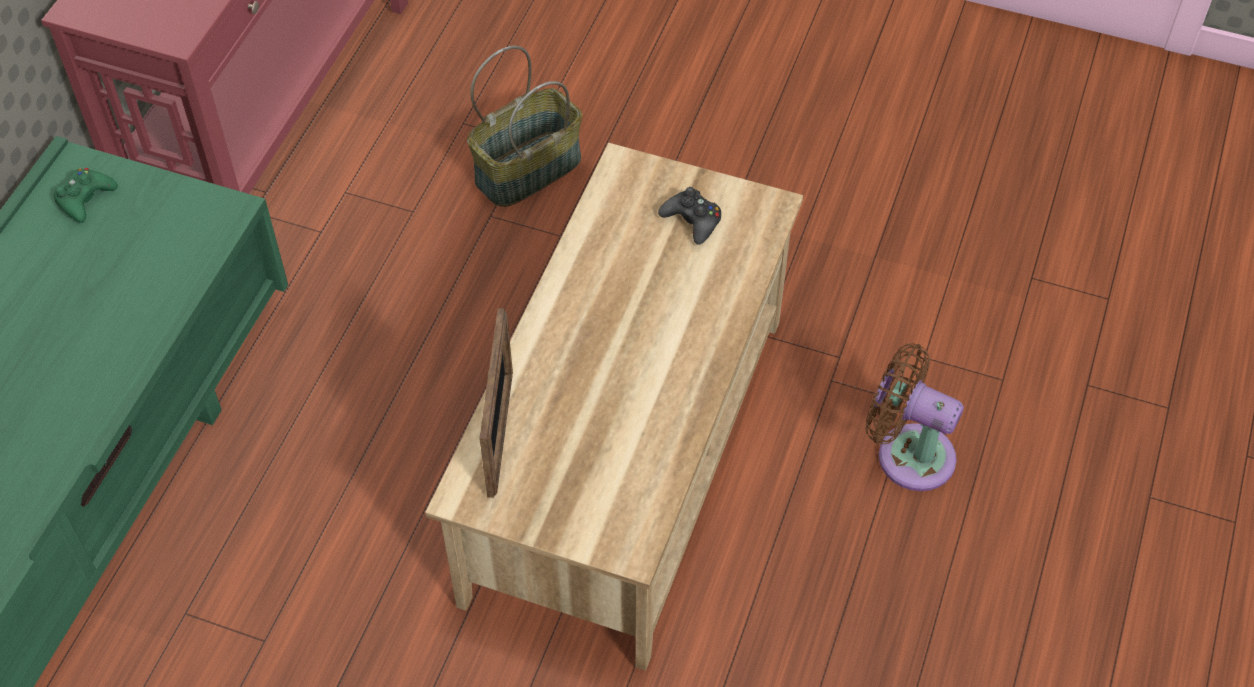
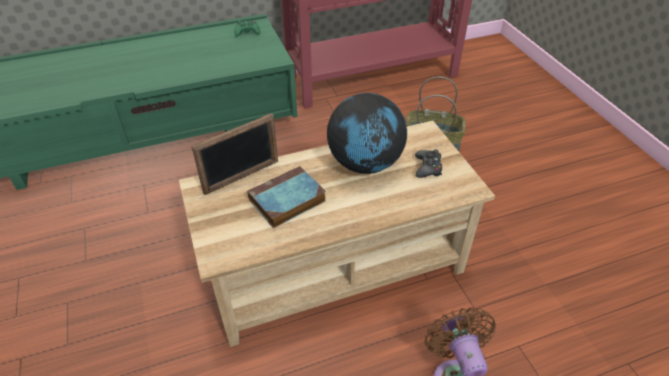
camera: 50 degrees right, 10 degrees down
none -> book [247,166,326,228]
none -> globe [327,93,407,174]

